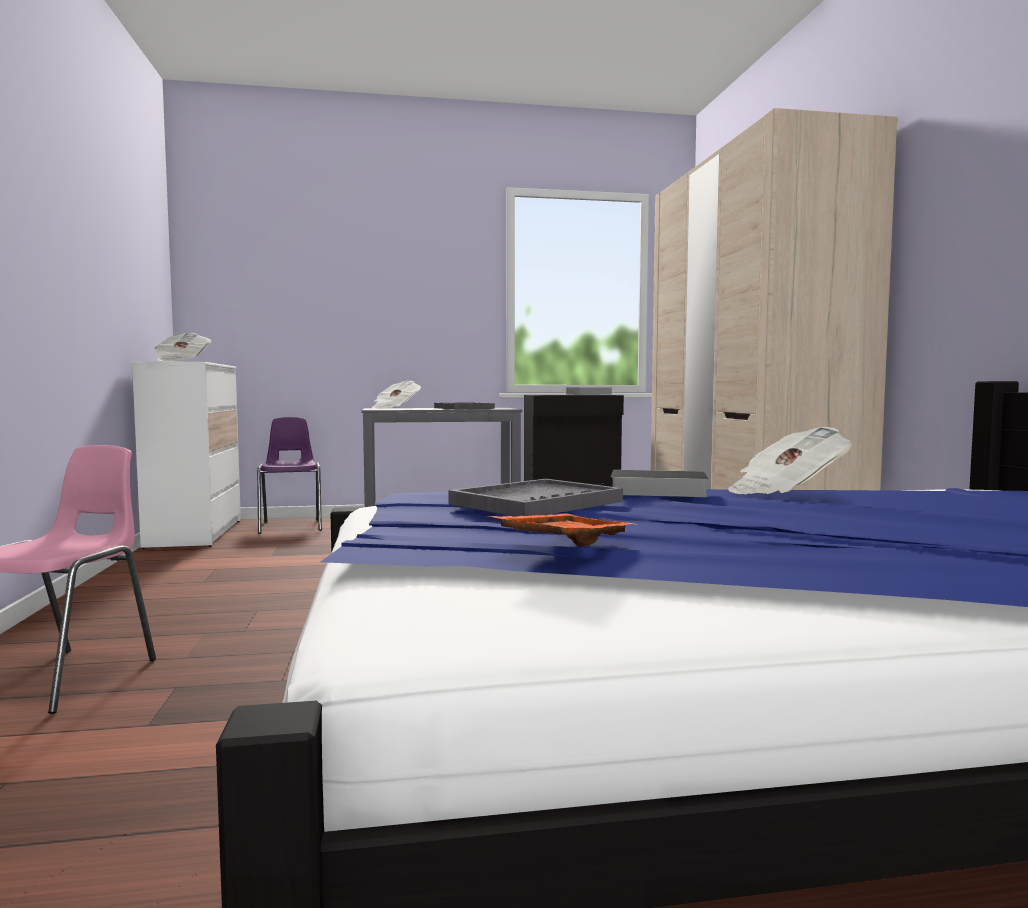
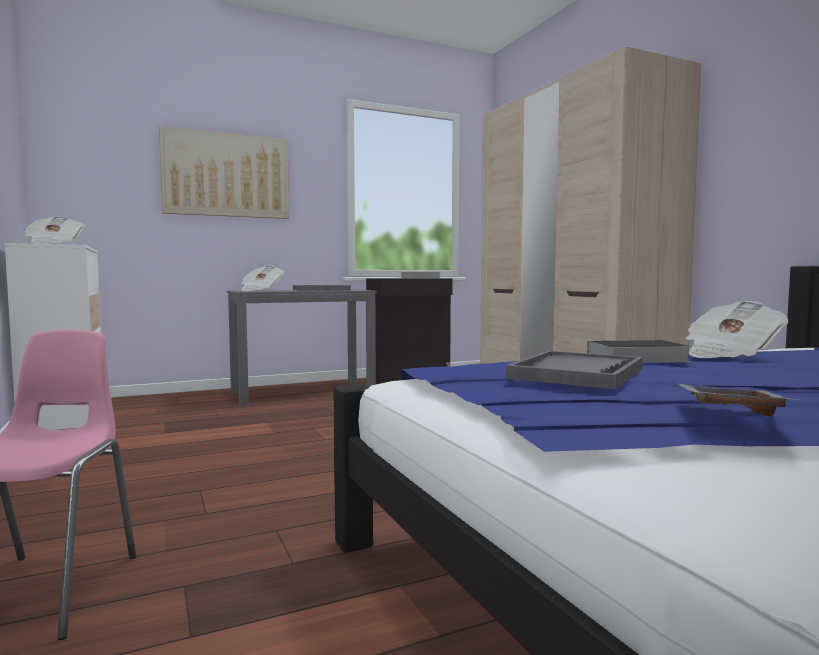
camera: 15 degrees left, 0 degrees up
purple chair [257,417,322,534] -> none
orange tray [487,513,634,546] -> grey tray [679,384,798,416]
none -> picture [159,126,289,219]

